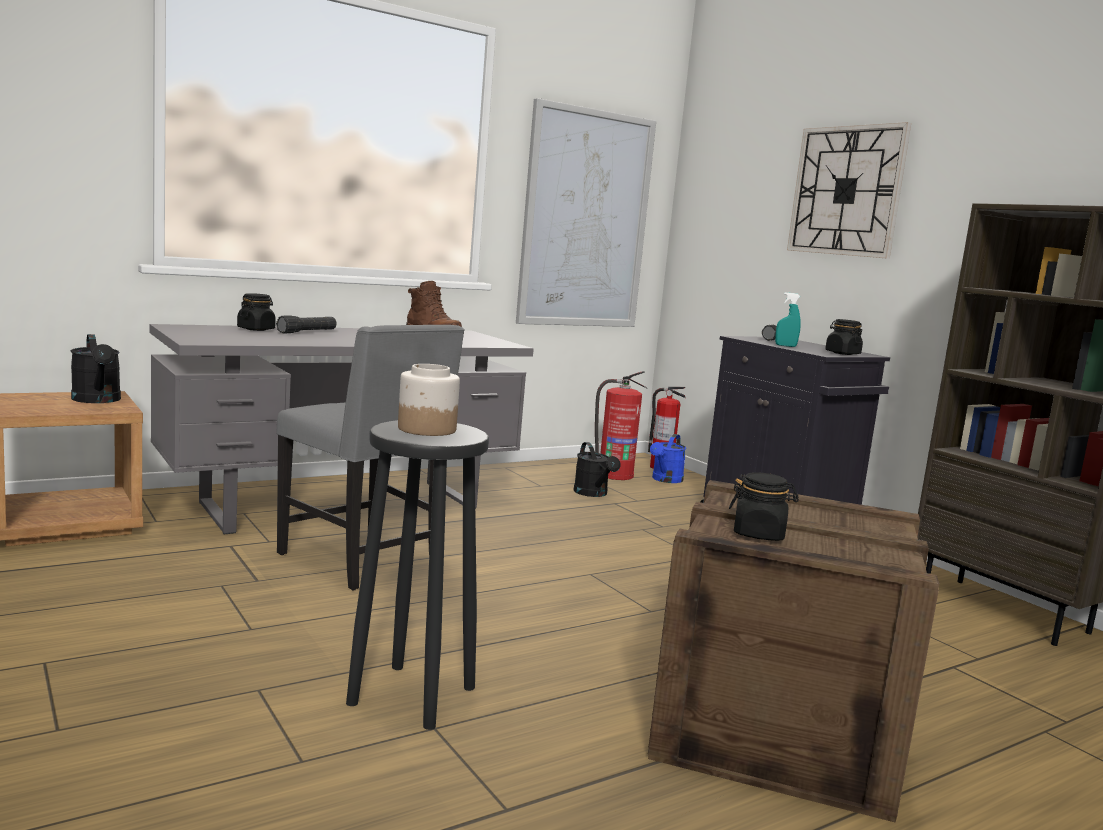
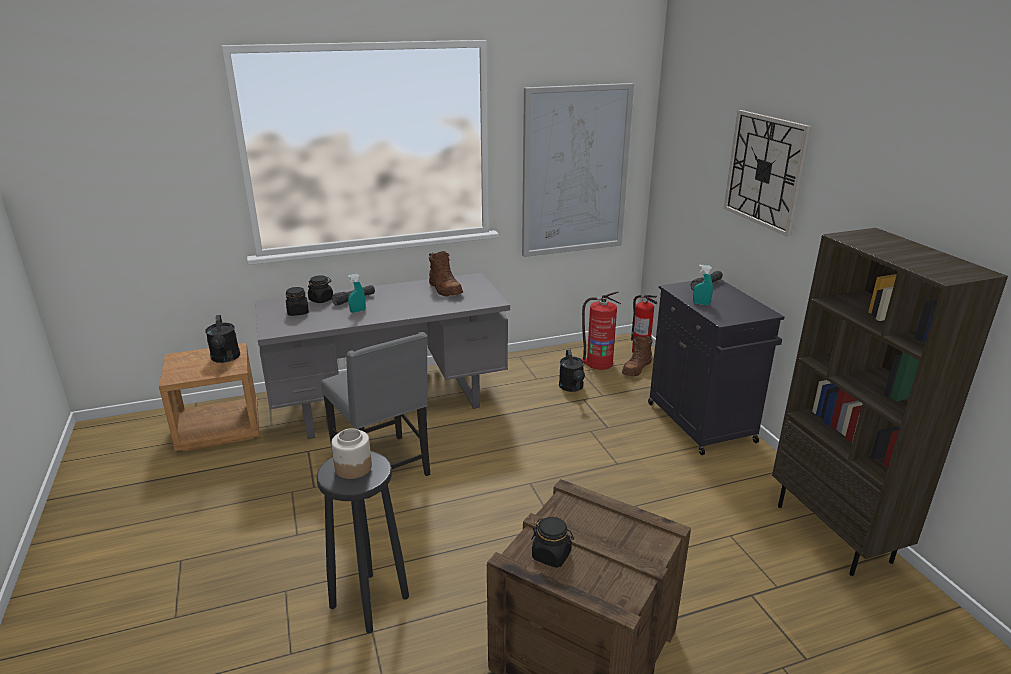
camera: 15 degrees right, 15 degrees up
blue watering can [650,434,686,483] -> brown boot [622,336,653,376]
black jar [825,319,863,355] -> black jar moved to [286,287,309,316]
none -> turquoise spray bottle [348,274,366,313]

